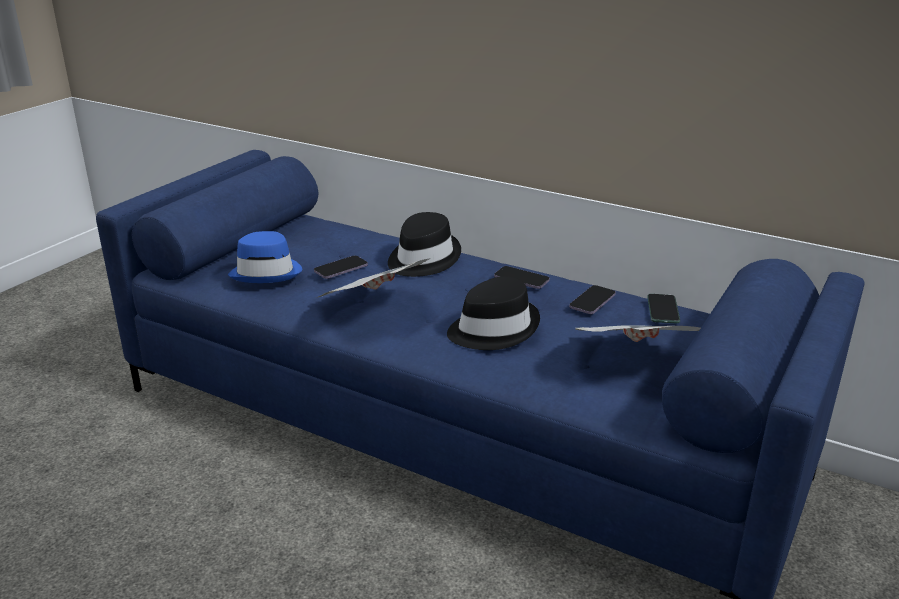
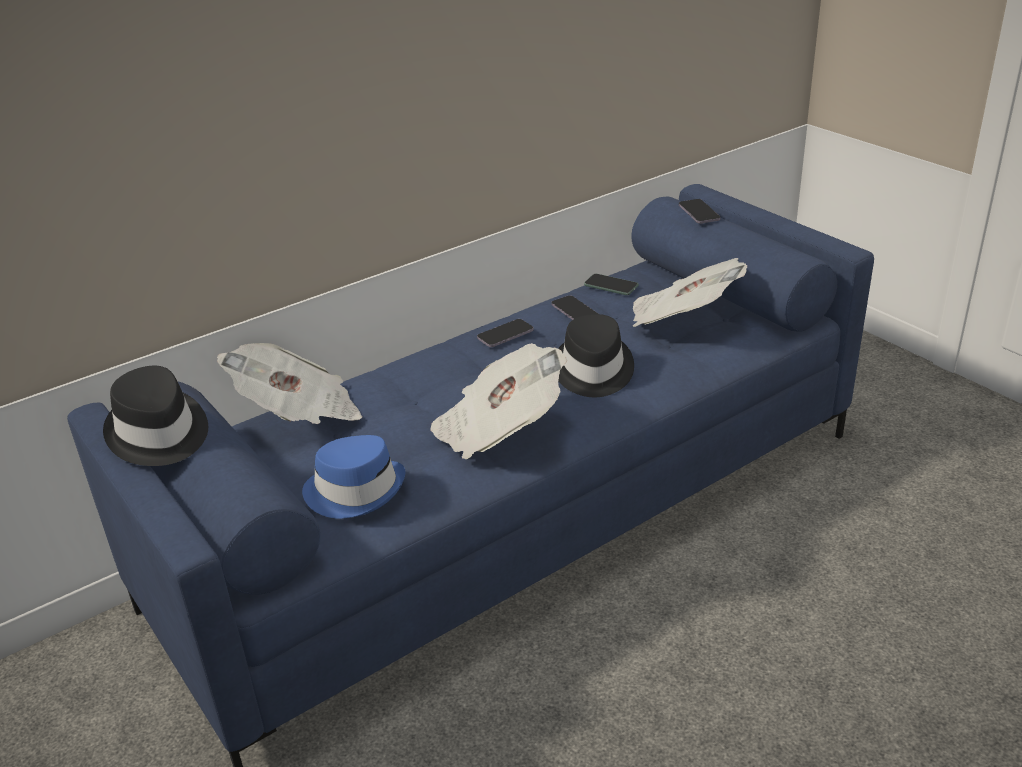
camera: 65 degrees left, 5 degrees up
phone [314,256,368,279] -> phone moved to [679,199,720,224]
black hat [388,212,461,277] -> black hat moved to [103,366,208,466]
none -> newspaper [217,343,363,424]

